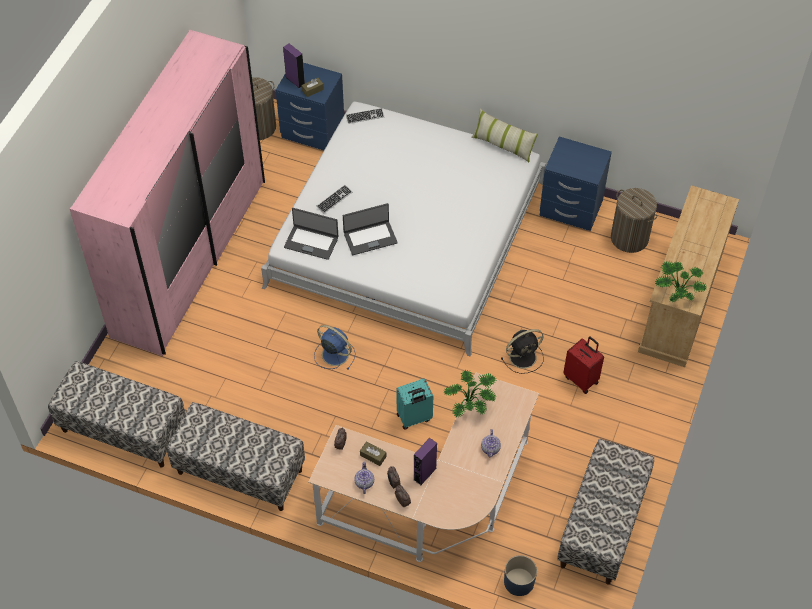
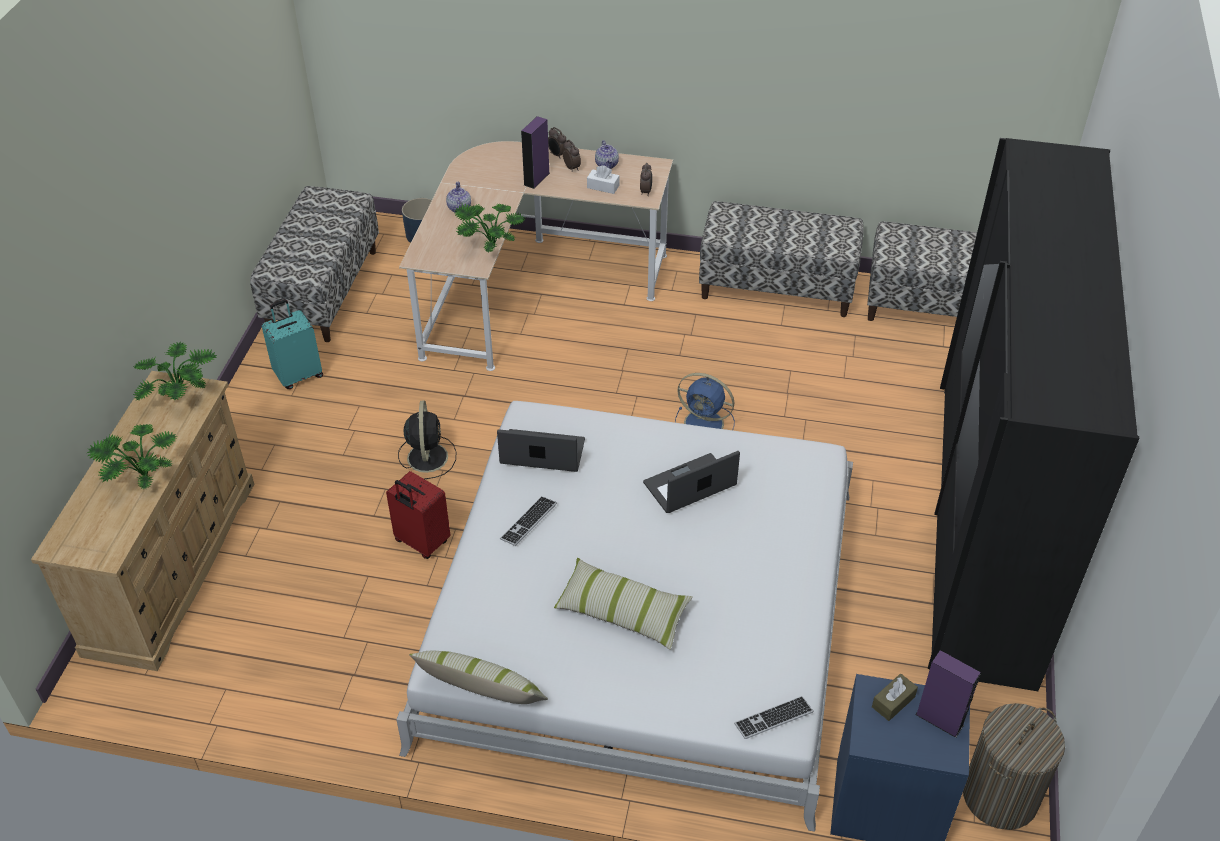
camera: 170 degrees right, 10 degrees down
pink wardrobe [69,29,265,356] -> black wardrobe [928,138,1140,691]
laptop [284,208,339,260] -> laptop moved to [497,429,585,472]
keyboard [317,185,352,213] -> keyboard moved to [500,496,557,546]
brown tissue box [360,441,386,466] -> white tissue box [587,165,619,194]
turquoise suitcase [396,378,433,430] -> turquoise suitcase moved to [262,300,323,389]
black fan [501,329,544,374] -> black fan turned 120 degrees clockwise [398,400,456,479]
blue nightstand [540,137,612,231] -> none
red suitcase [563,336,604,394] -> red suitcase moved to [386,471,451,559]
laundry basket [611,188,658,253] -> none
none -> potted plant [87,424,177,490]
none -> pillow [554,558,693,650]

